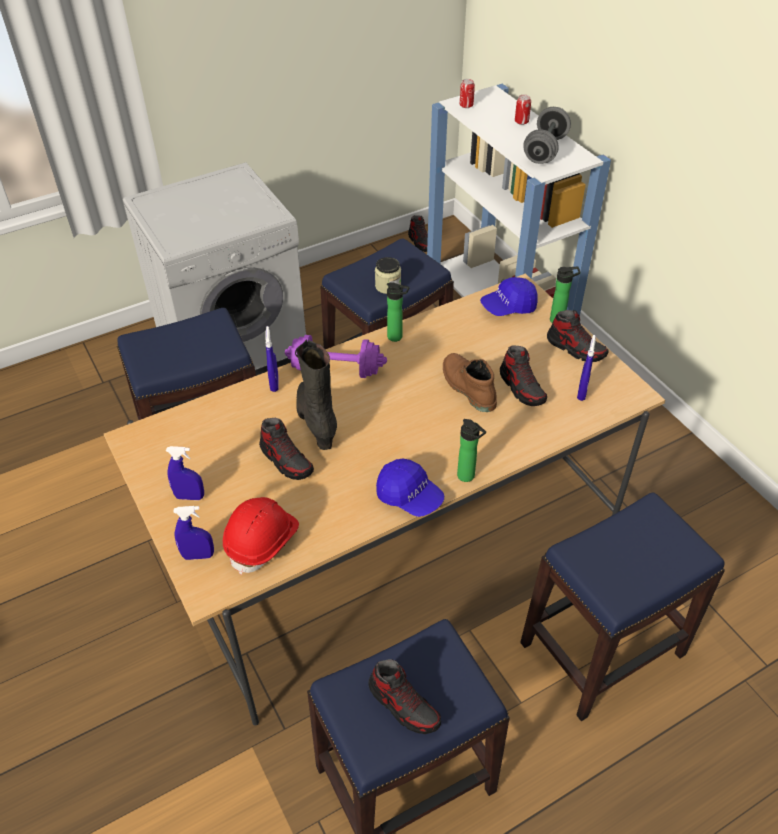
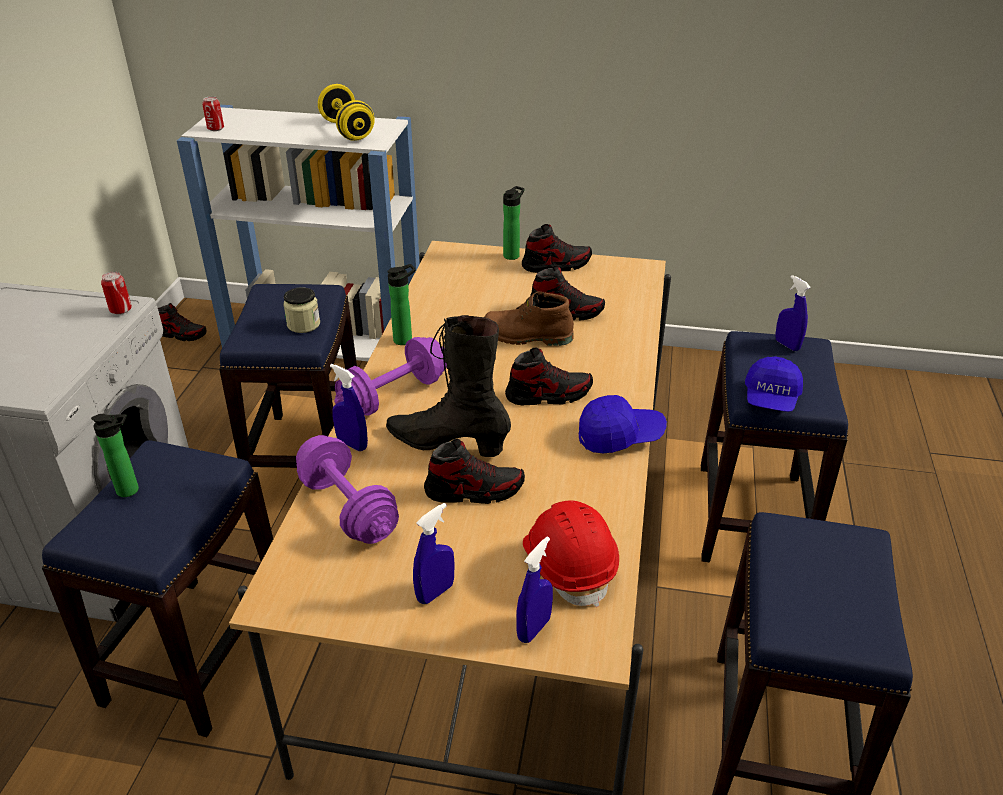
camera: 50 degrees left, 10 degrees down
shoe [368,659,441,734] -> shoe moved to [505,347,593,405]
bottle [457,419,486,482] -> bottle moved to [91,414,139,497]
blue cap [480,277,538,316] -> blue cap moved to [745,356,803,412]
can [515,95,531,125] -> can moved to [101,271,132,314]
grey dumbbell [523,107,571,164] -> yellow dumbbell [318,84,375,141]
blue spray bottle [577,335,596,401] -> blue spray bottle moved to [775,275,811,351]
none -> purple dumbbell [296,435,399,544]

